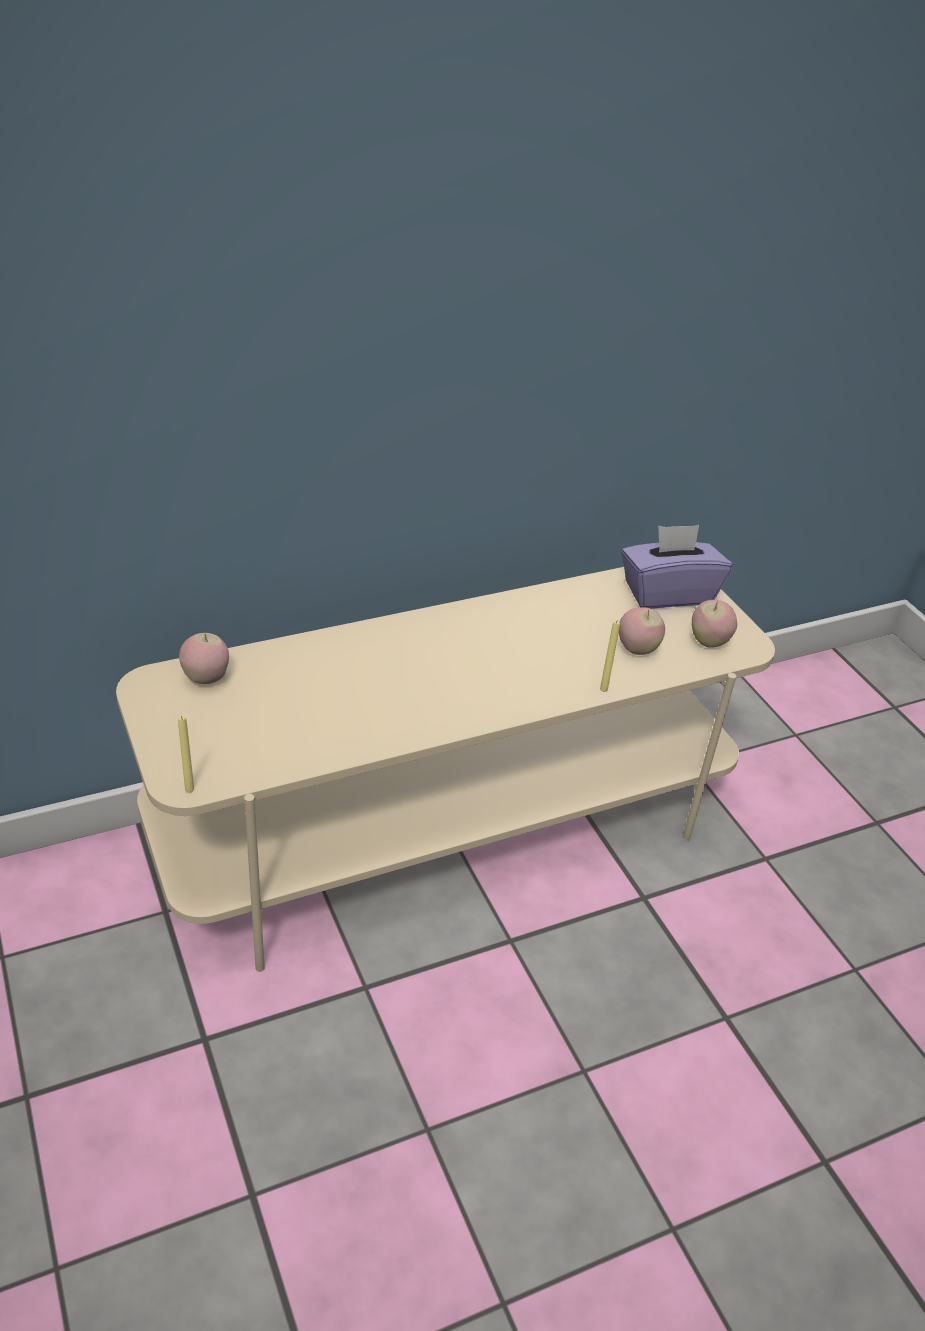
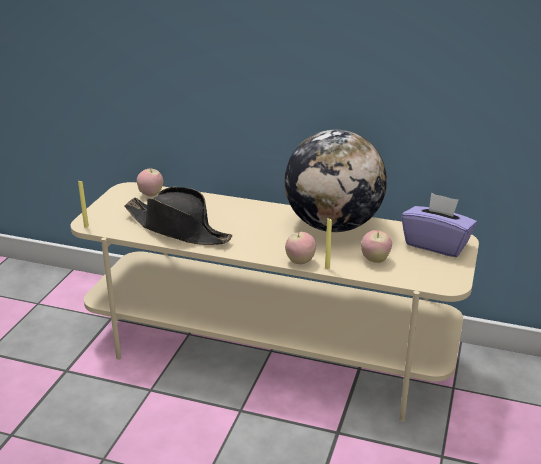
camera: 45 degrees right, 10 degrees down
apple [692,600,737,648] -> apple moved to [285,232,316,264]
none -> black hat [124,187,232,245]
none -> globe [284,130,387,232]

